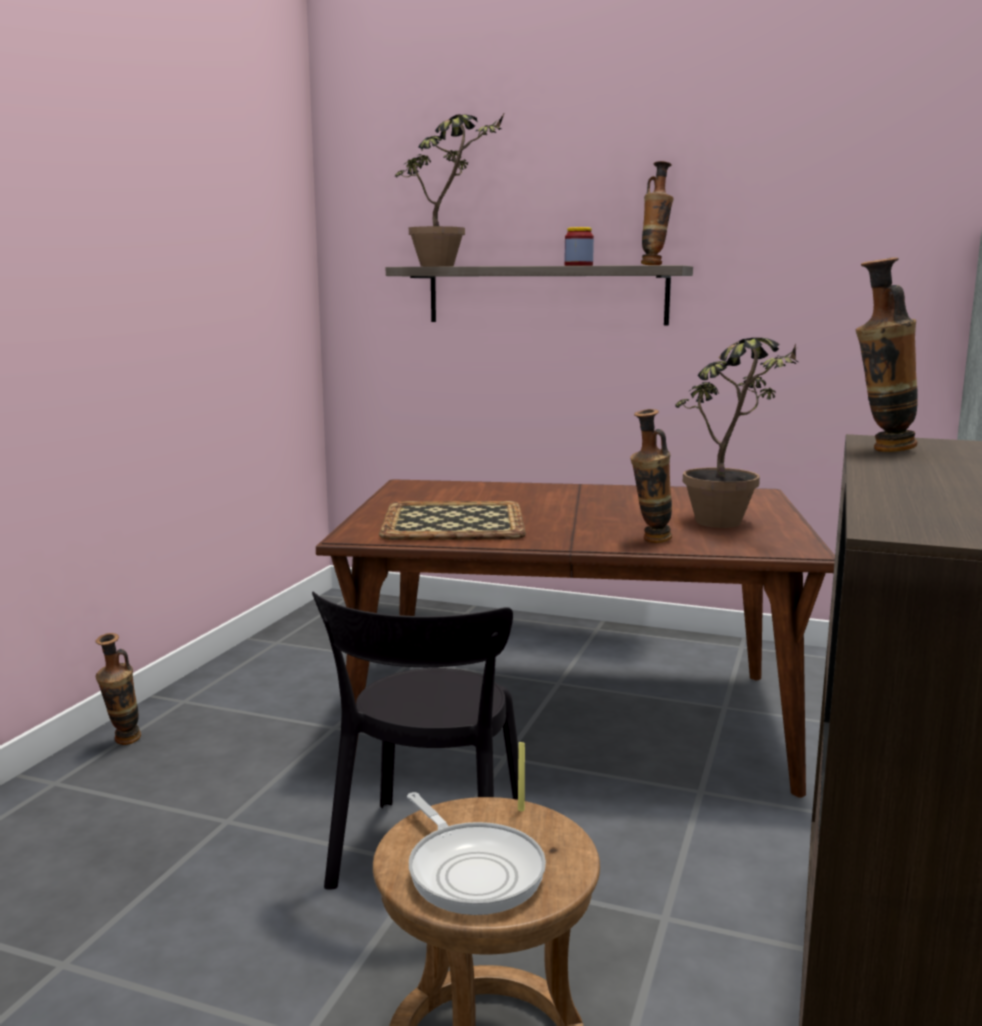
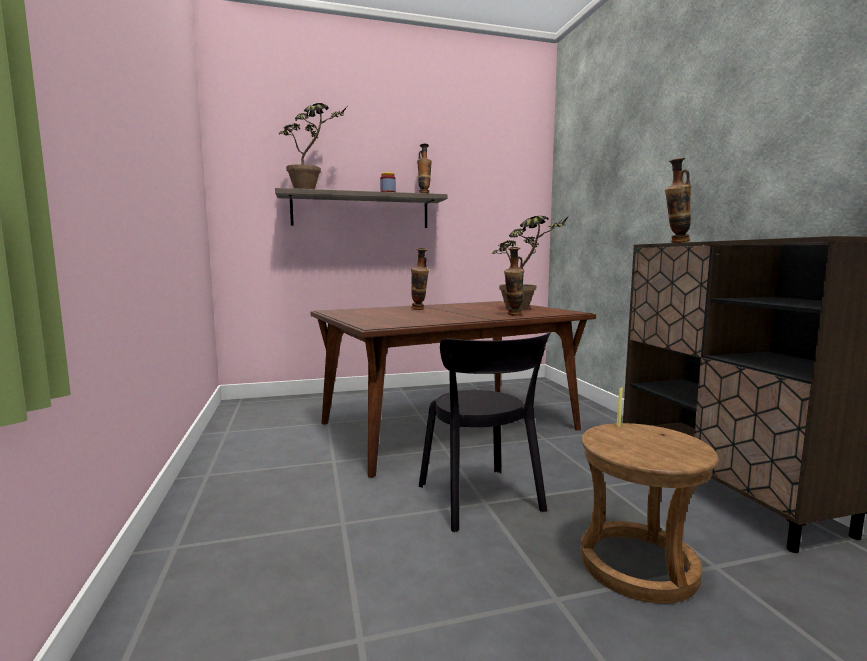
camera: 35 degrees left, 5 degrees down
vase [95,633,141,745] -> vase moved to [411,248,429,310]
tray [379,501,526,540] -> none
frying pan [407,792,546,915] -> none

